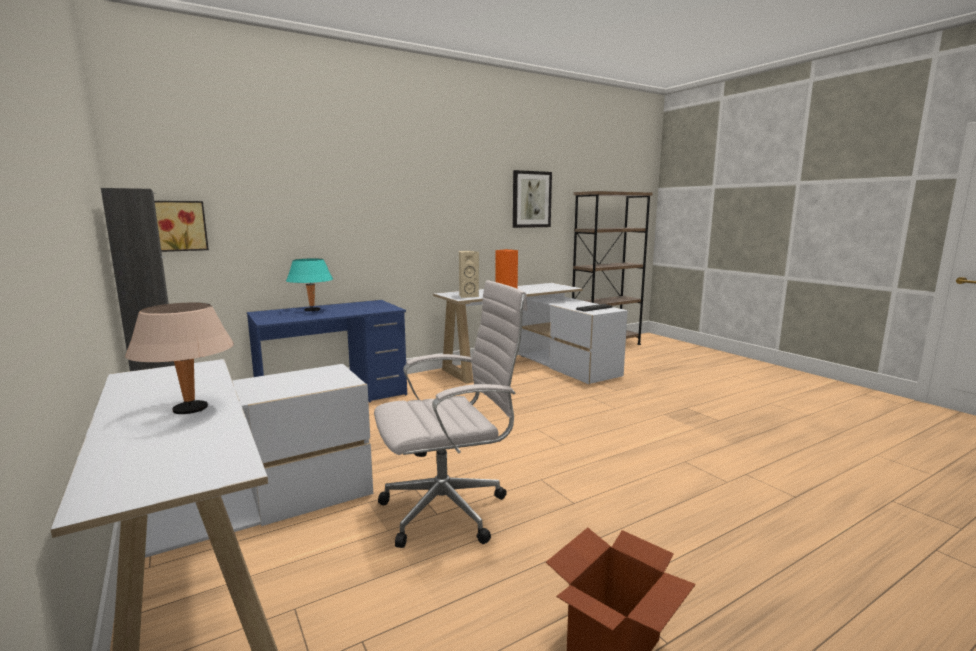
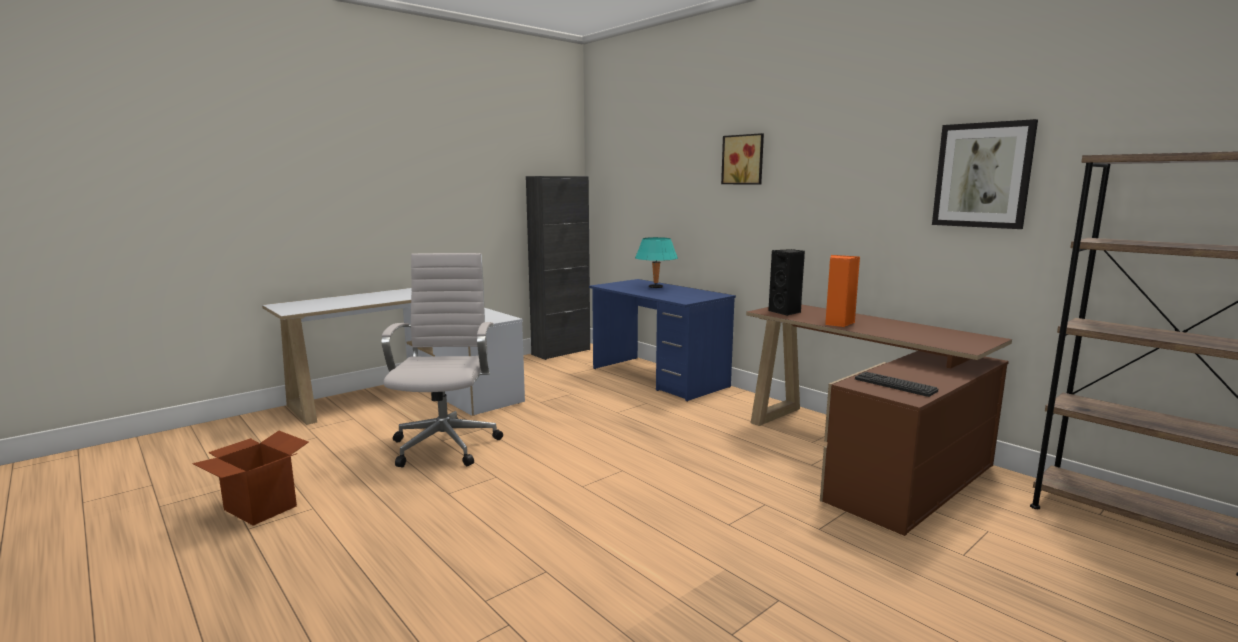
camera: 80 degrees right, 0 degrees up
beige table lamp [125,303,234,414] -> none
picture [154,201,209,252] -> picture moved to [721,133,764,185]
white office chair [374,280,528,548] -> white office chair turned 150 degrees counterclockwise [381,253,503,467]
white desk [433,283,628,384] -> brown desk [746,304,1012,536]
beige speaker [459,251,479,298] -> black speaker [768,249,805,316]

